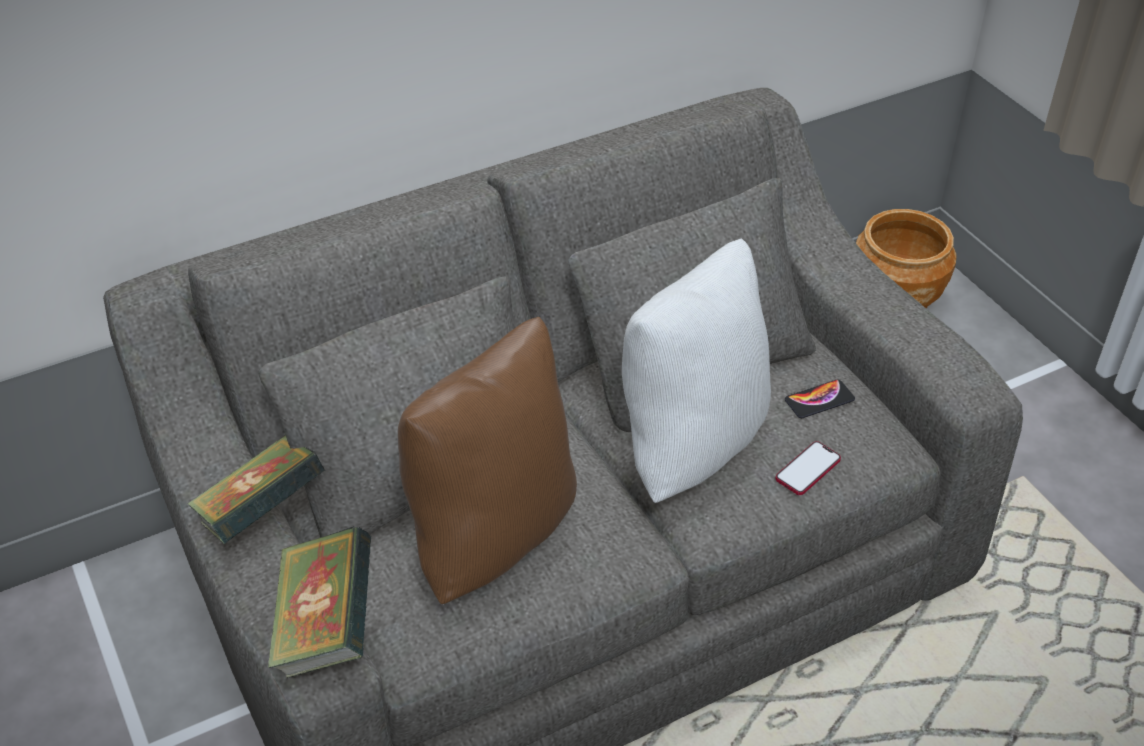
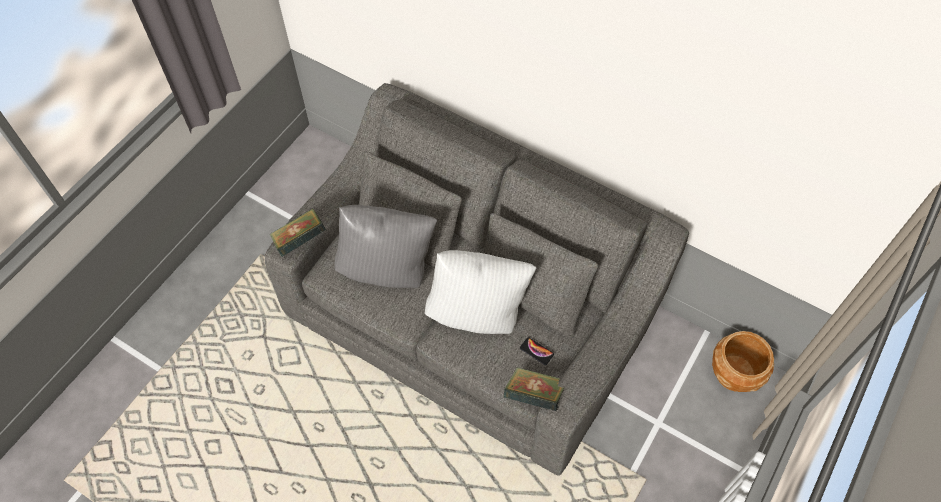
camera: 60 degrees right, 15 degrees up
book [187,435,325,544] -> book moved to [504,367,564,411]
brown pillow [398,317,577,604] -> grey pillow [335,205,437,288]
phone [776,441,841,495] -> none

